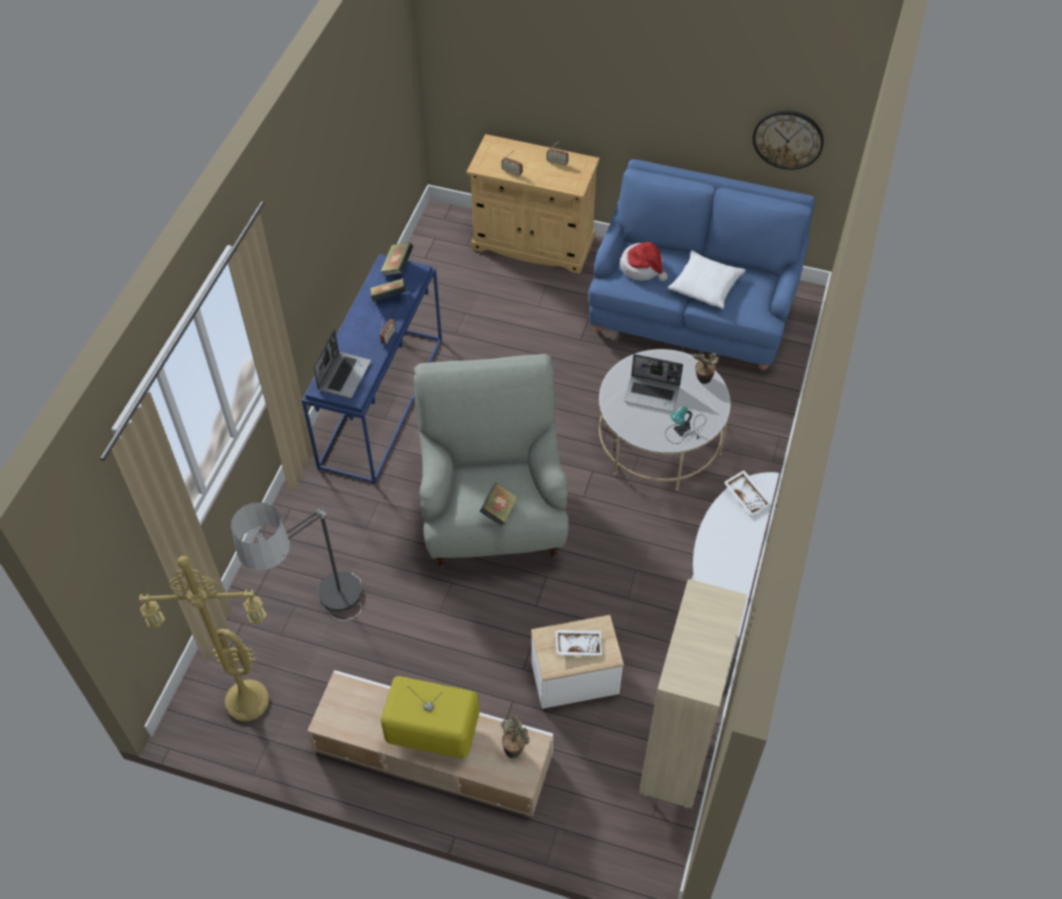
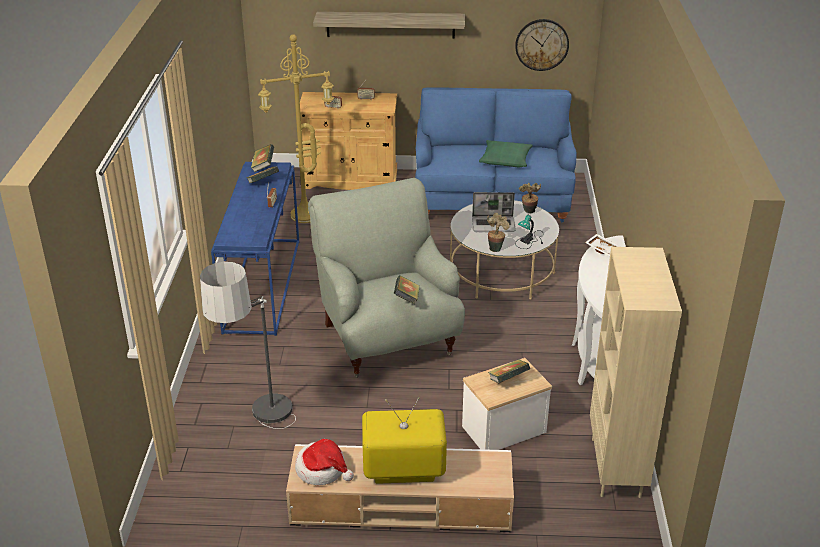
camera: 15 degrees left, 20 degrees down
yellow floor lamp [139,556,269,721] -> yellow floor lamp moved to [258,34,334,223]
laptop [313,329,371,398] -> none
potted plant [501,716,530,758] -> potted plant moved to [487,213,510,252]
white tray [555,630,603,656] -> book [488,359,530,383]
hat [620,242,668,282] -> hat moved to [295,439,354,485]
white pillow [668,250,746,309] -> green pillow [479,140,532,167]
none -> shelf [313,12,465,39]

